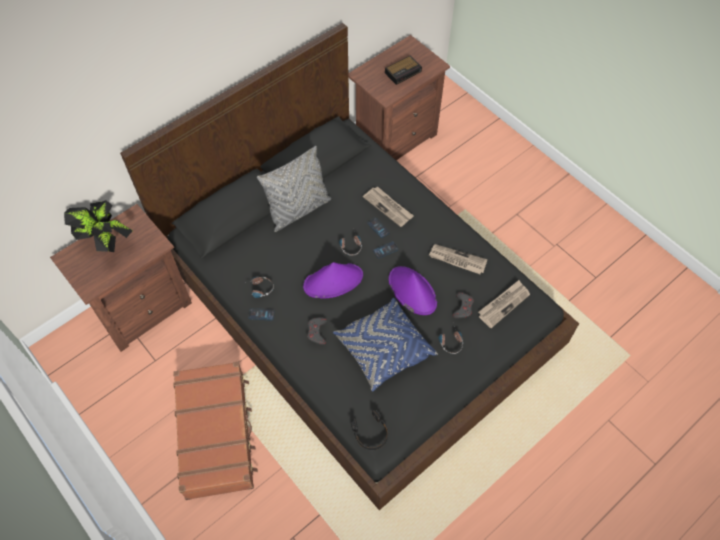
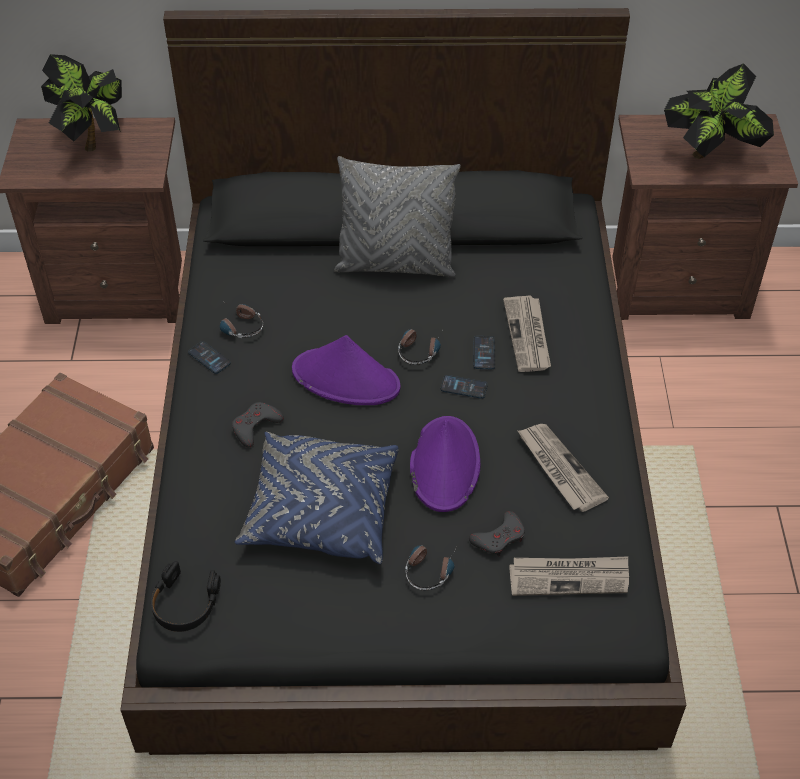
camera: 40 degrees right, 10 degrees down
alarm clock [385,55,422,85] -> potted plant [664,63,774,159]

